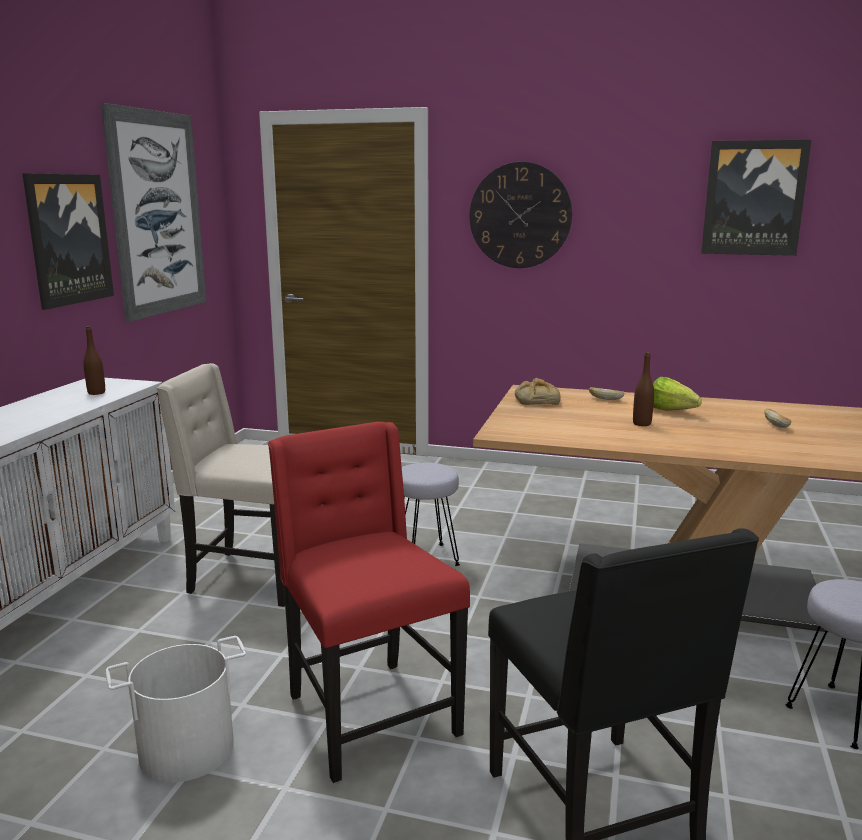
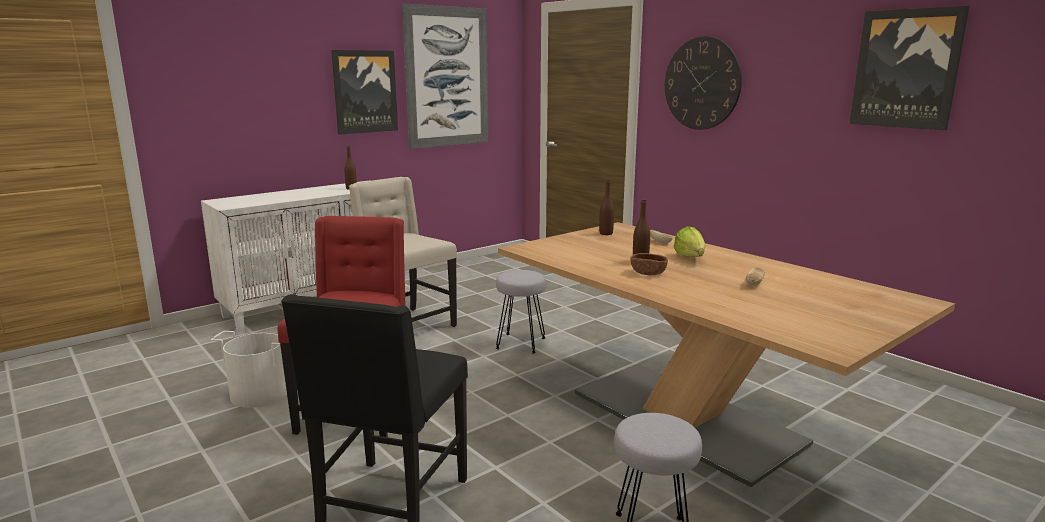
camera: 35 degrees right, 0 degrees up
bread [515,378,561,405] -> brown bottle [599,180,614,235]
none -> brown bowl [631,253,668,275]

